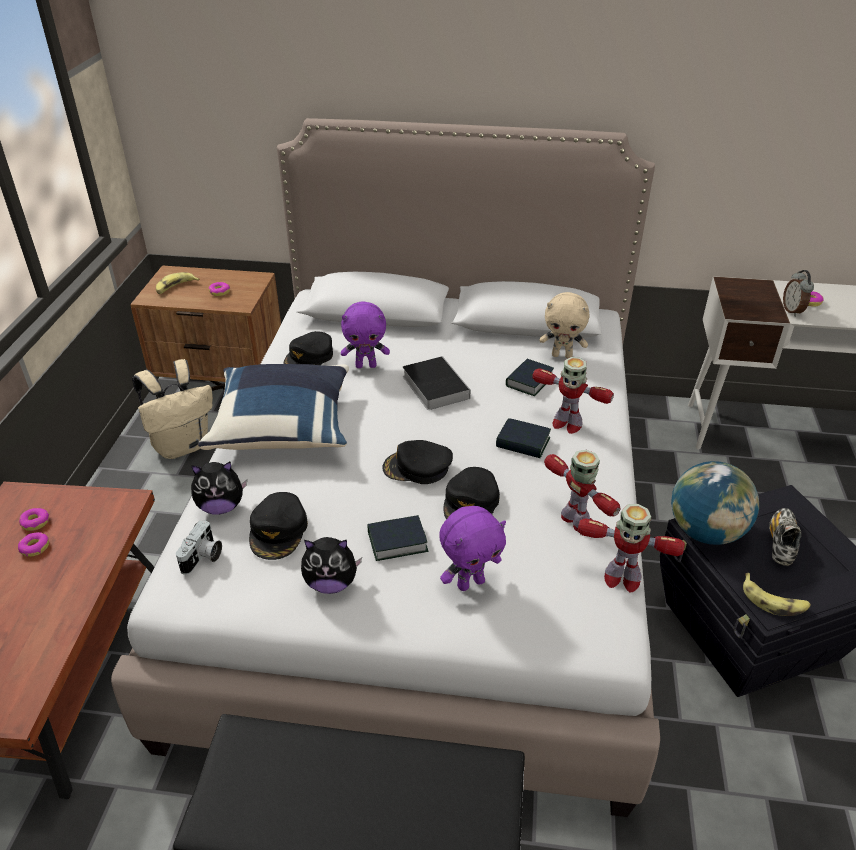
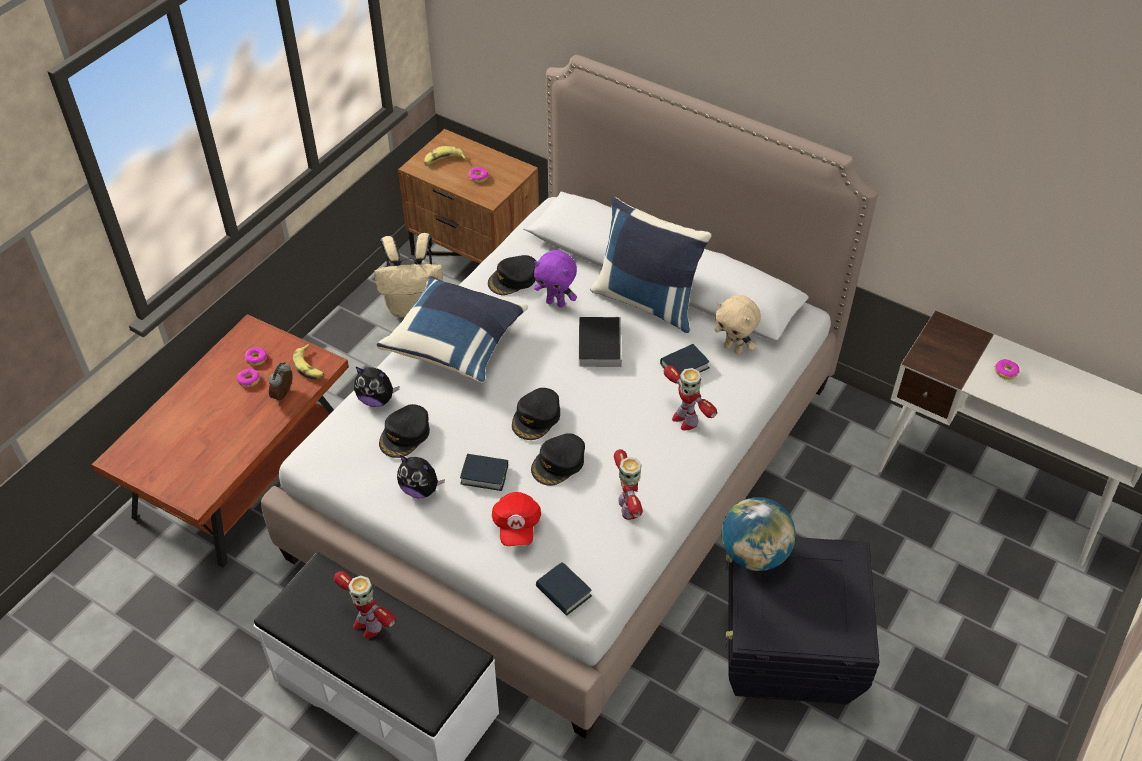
camera: 25 degrees right, 10 degrees up
camera [176,520,222,575] -> none
black cap [382,440,453,484] -> black cap turned 90 degrees counterclockwise [512,388,560,440]
purple plush toy [439,506,506,591] -> red cap [492,492,541,546]
book [496,418,551,458] -> book moved to [536,562,592,616]
toy robot [578,504,685,592] -> toy robot moved to [334,571,396,639]
banana [743,573,811,616] -> banana moved to [293,344,325,379]
shoe [769,508,801,566] -> none
alarm clock [783,270,814,317] -> alarm clock moved to [268,362,293,402]
none -> blue pillow [590,197,712,333]

